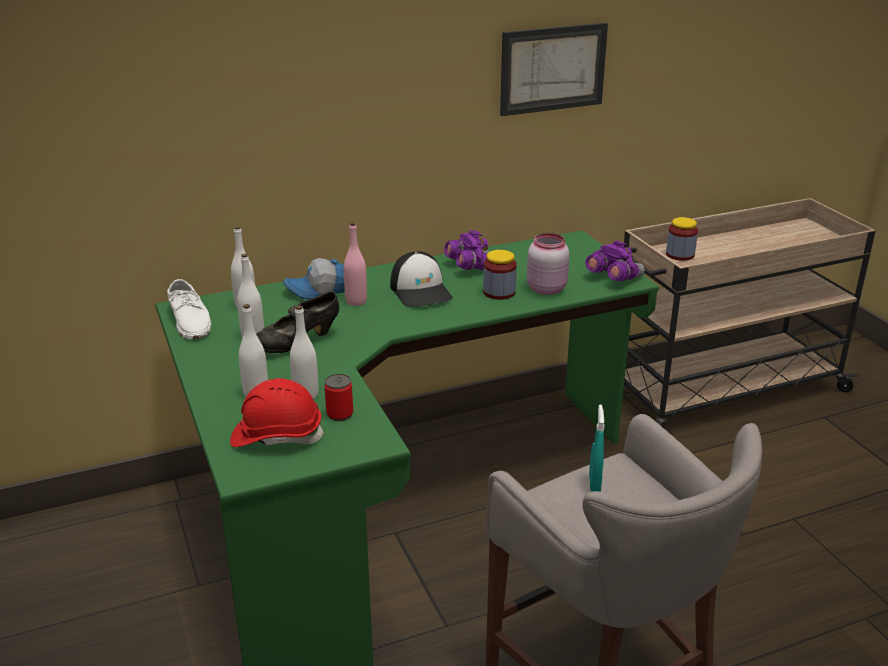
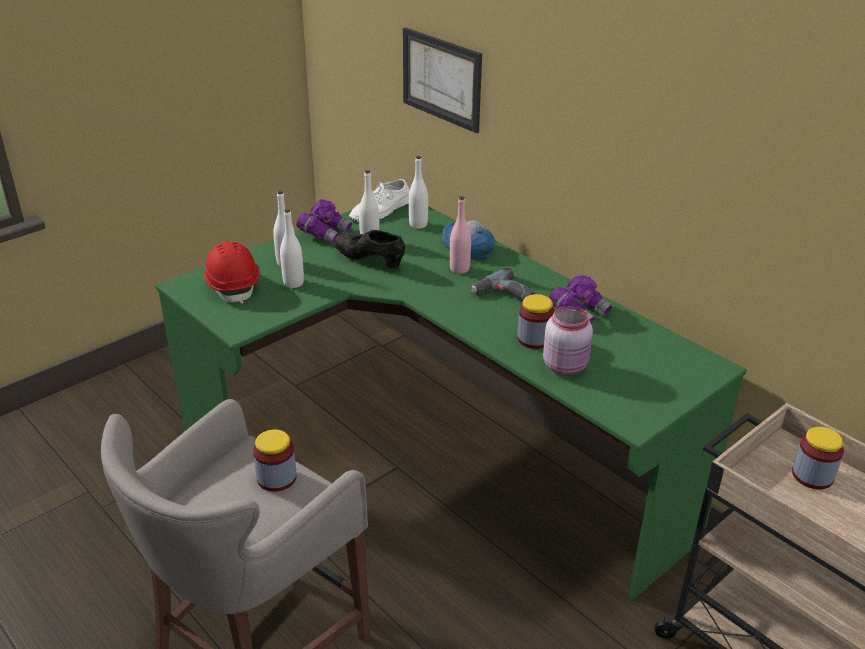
camera: 70 degrees right, 5 degrees up
can [324,374,353,421] -> none
cap [390,251,453,307] -> power drill [471,267,536,301]
picture [500,23,608,116] -> picture moved to [403,27,482,133]
purple binoculars [585,240,645,281] -> purple binoculars moved to [296,199,352,244]
turquoise spray bottle [589,405,604,492] -> jar [253,429,297,492]

